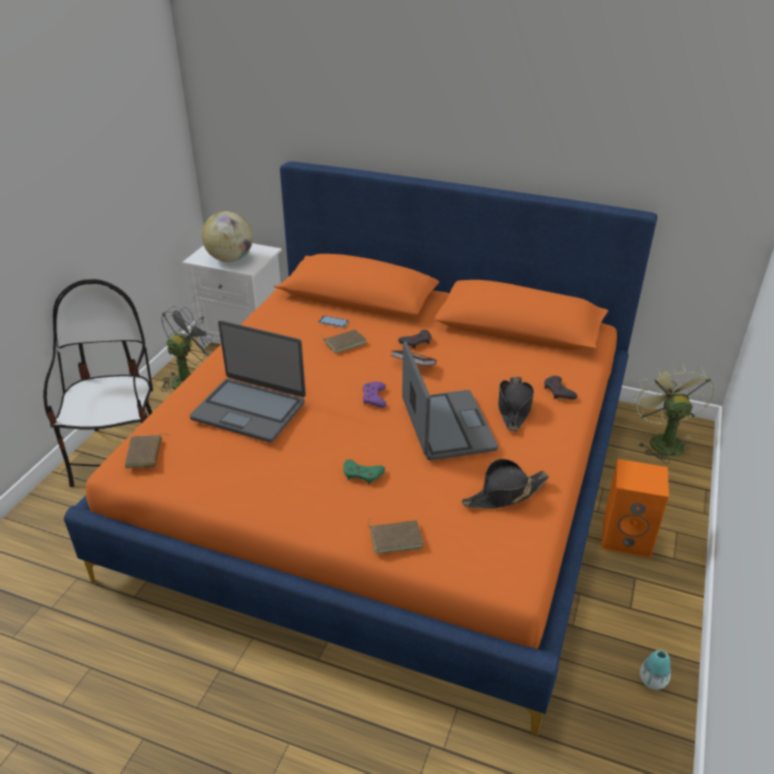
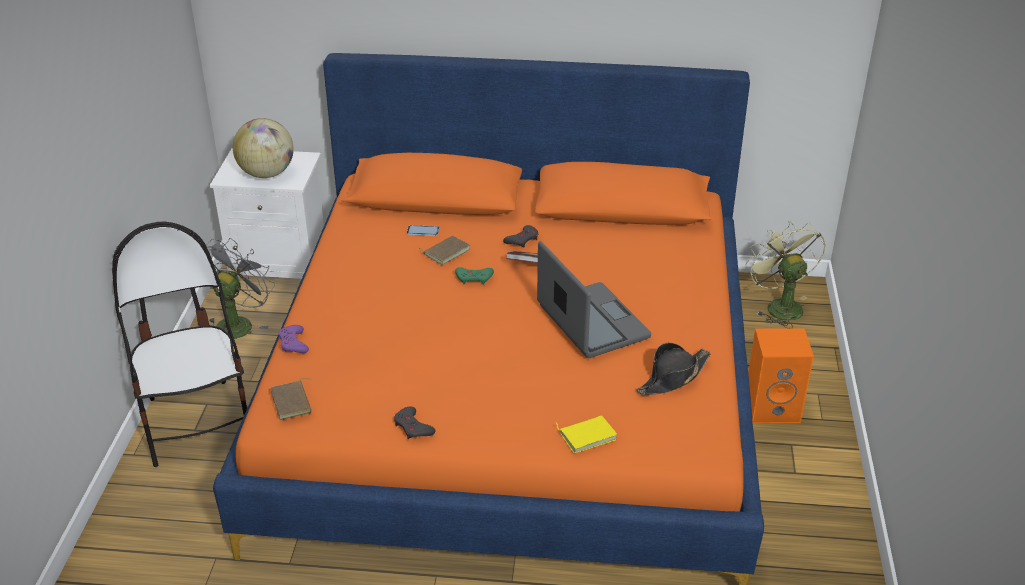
camera: 15 degrees left, 0 degrees up
laptop [190,320,306,442] -> none
green game controller [343,459,385,485] -> green game controller moved to [455,267,494,285]
purple game controller [363,382,387,408] -> purple game controller moved to [278,325,309,353]
brown book [368,518,424,554] -> yellow book [555,415,617,453]
black hat [498,377,534,431] -> none
grey game controller [544,376,577,399] -> grey game controller moved to [394,407,435,439]
vase [640,650,671,690] -> none

